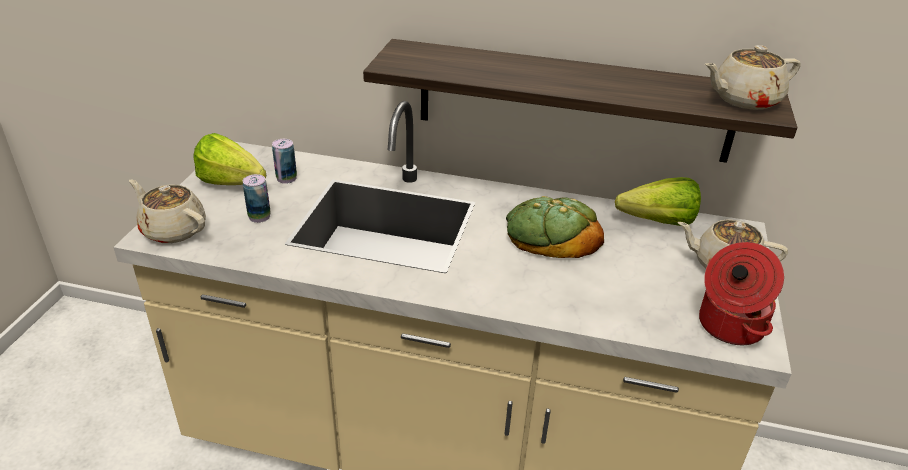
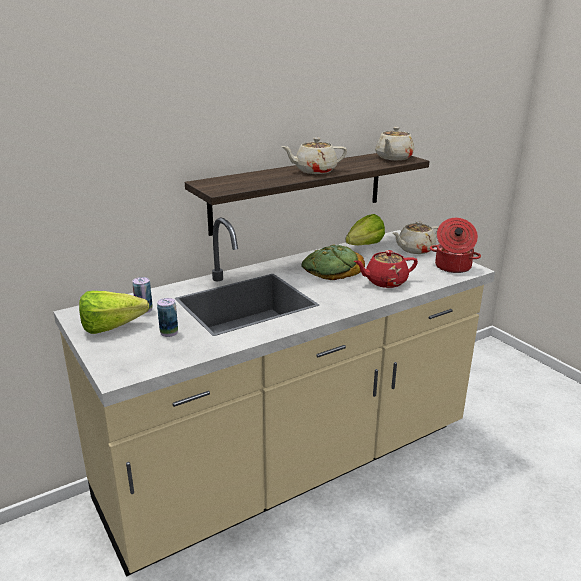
camera: 45 degrees left, 10 degrees down
beige teapot [129,180,206,243] -> beige teapot moved to [281,137,347,174]
none -> red teapot [354,250,418,288]

